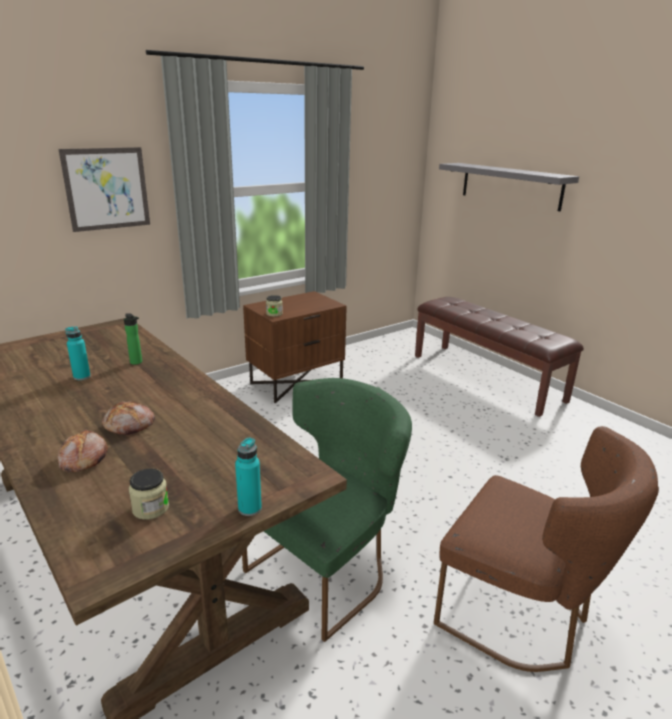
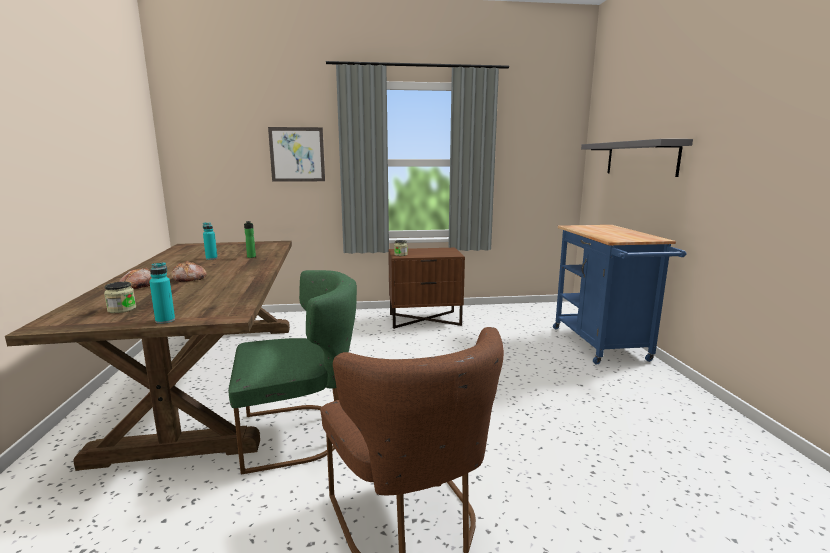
camera: 30 degrees right, 10 degrees down
brown bench [415,297,584,417] -> blue cart [553,225,686,365]

